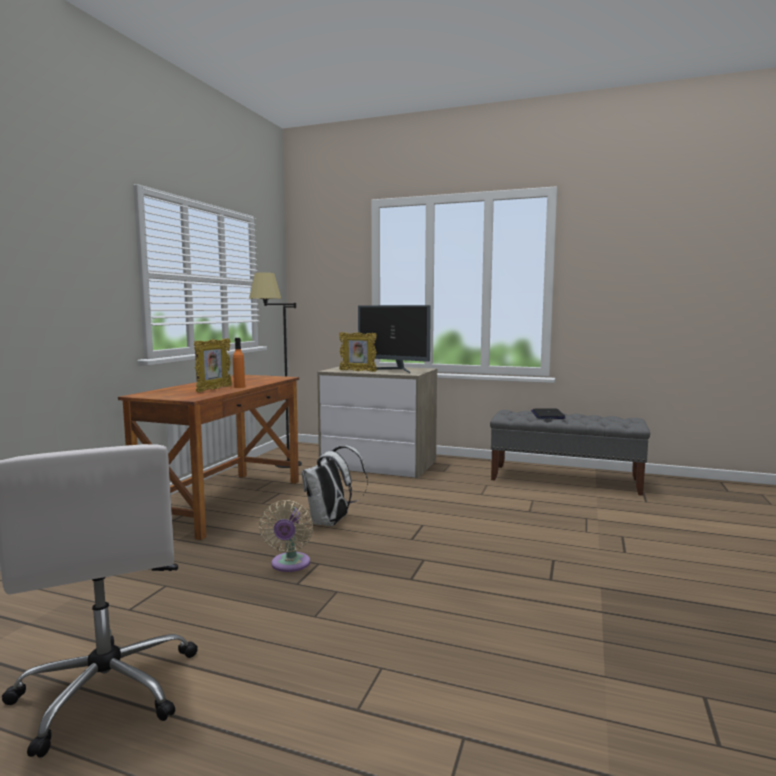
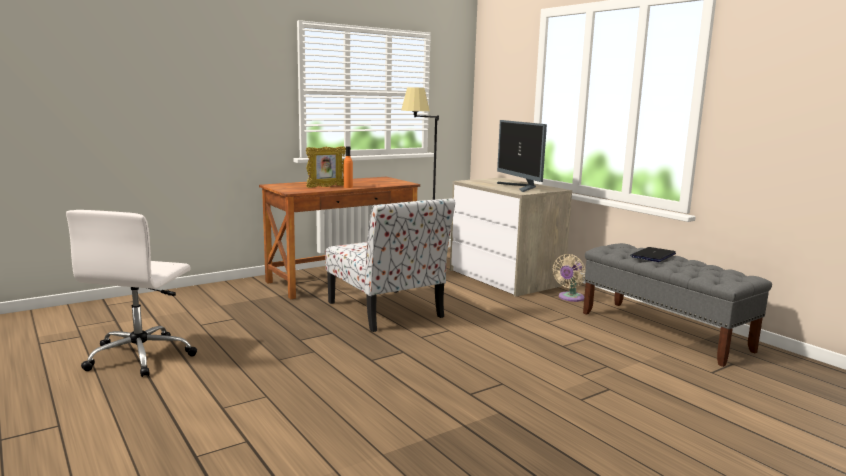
camera: 35 degrees right, 5 degrees up
beige fan [259,500,313,572] -> beige fan moved to [553,254,586,302]
white backpack [302,445,368,526] -> chair [325,198,455,332]
picture frame [339,332,377,372] -> none

